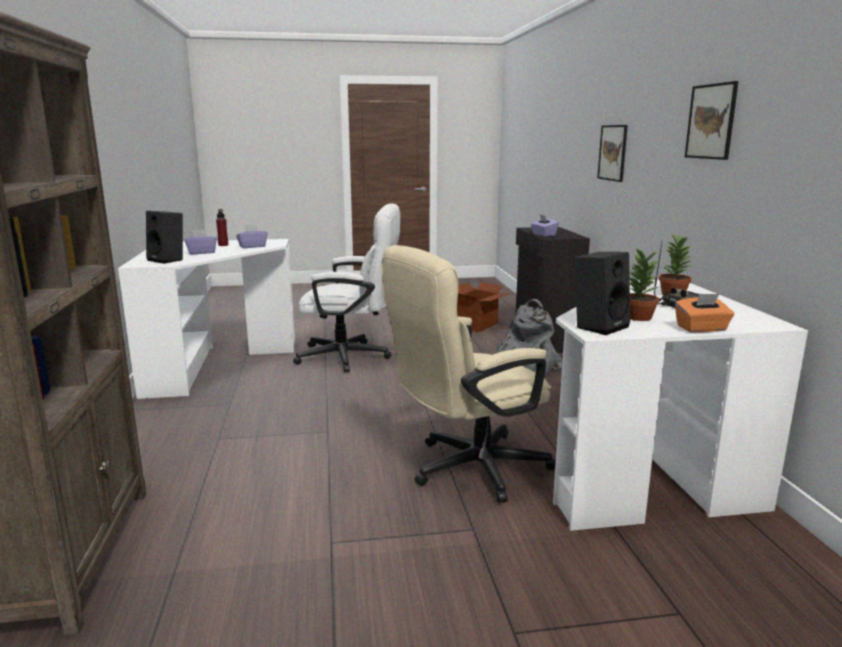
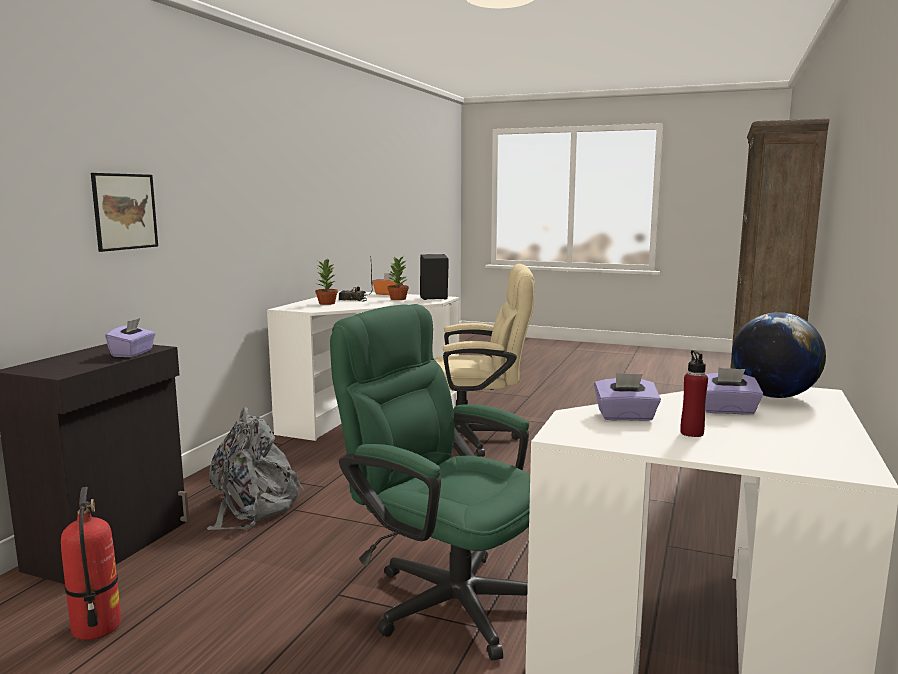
camera: 150 degrees left, 5 degrees down
black speaker [146,211,183,264] -> globe [732,312,826,398]
white office chair [293,203,400,372] -> green office chair [330,304,530,660]
cardboard box [457,282,510,332] -> fire extinguisher [61,487,121,640]
picture [685,81,739,160] -> none

